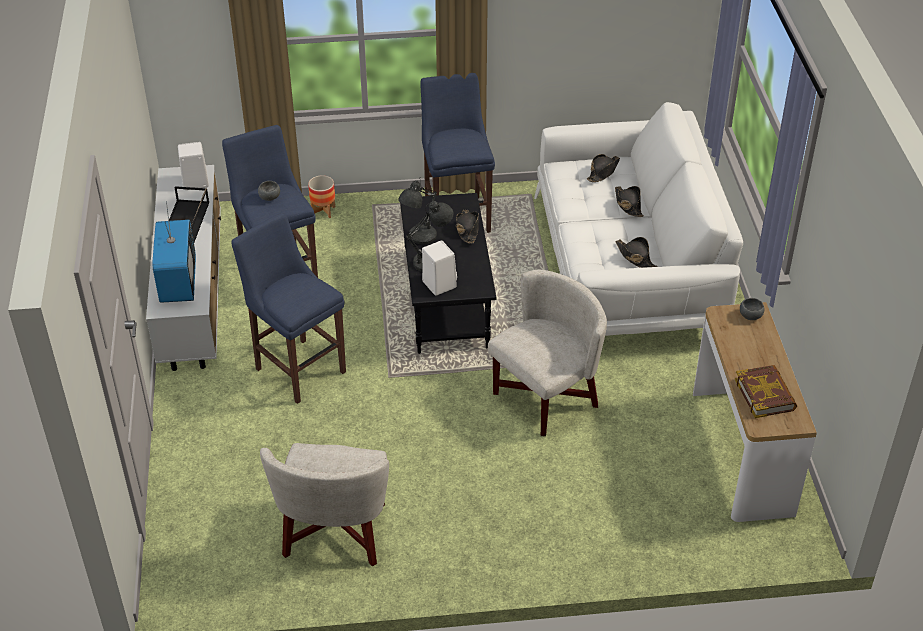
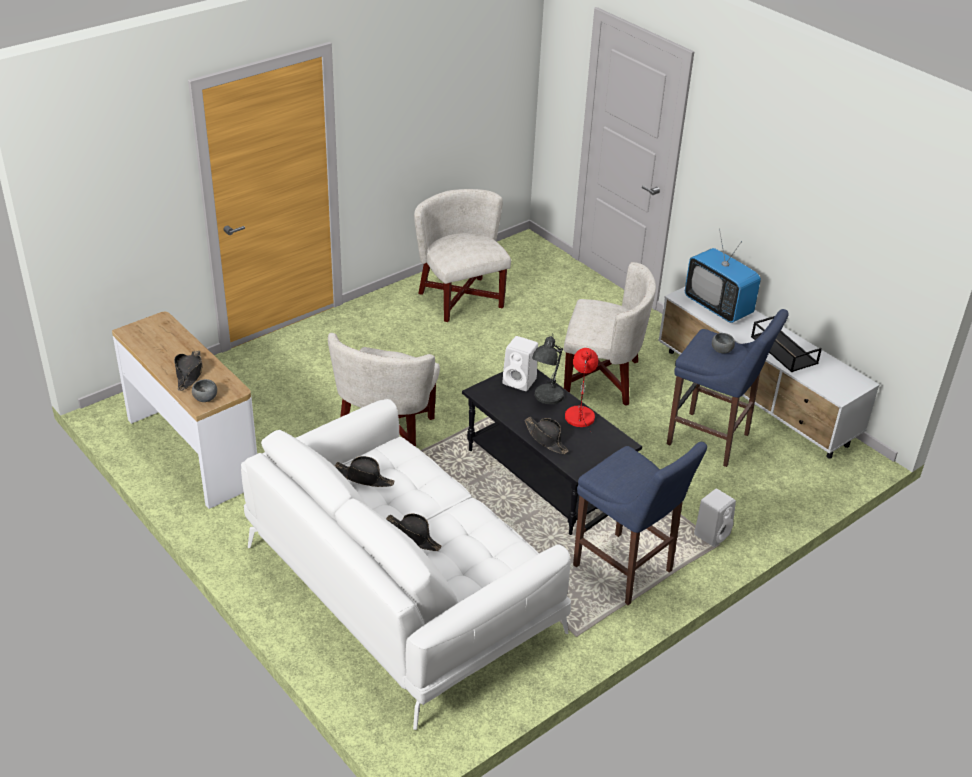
camera: 145 degrees right, 5 degrees down
white speaker [178,142,209,190] -> white speaker moved to [694,489,736,547]
blue stool [231,213,346,404] -> white armchair [564,262,656,406]
planter [308,175,335,218] -> none
grey table lamp [398,177,437,245] -> red table lamp [565,348,598,431]
black hat [587,154,620,182] -> black hat moved to [174,351,203,391]
book [735,365,797,418] -> none

